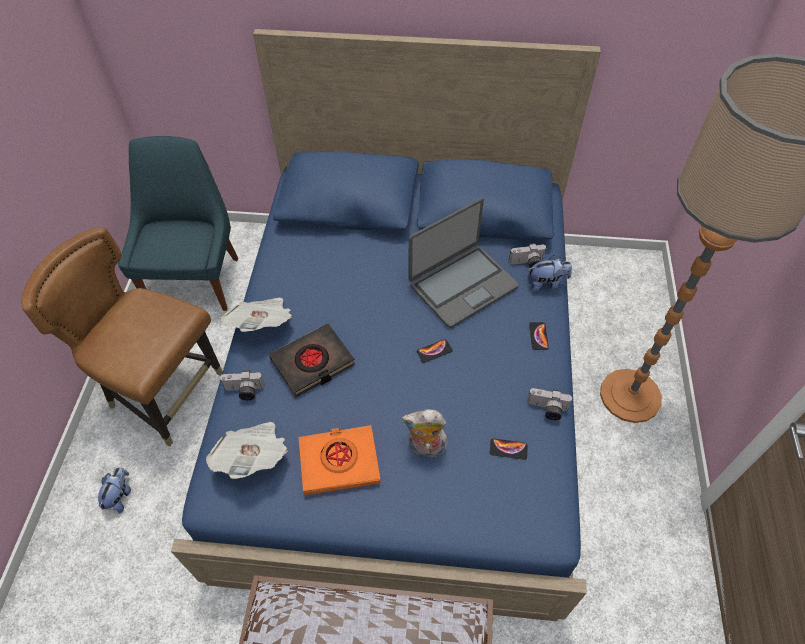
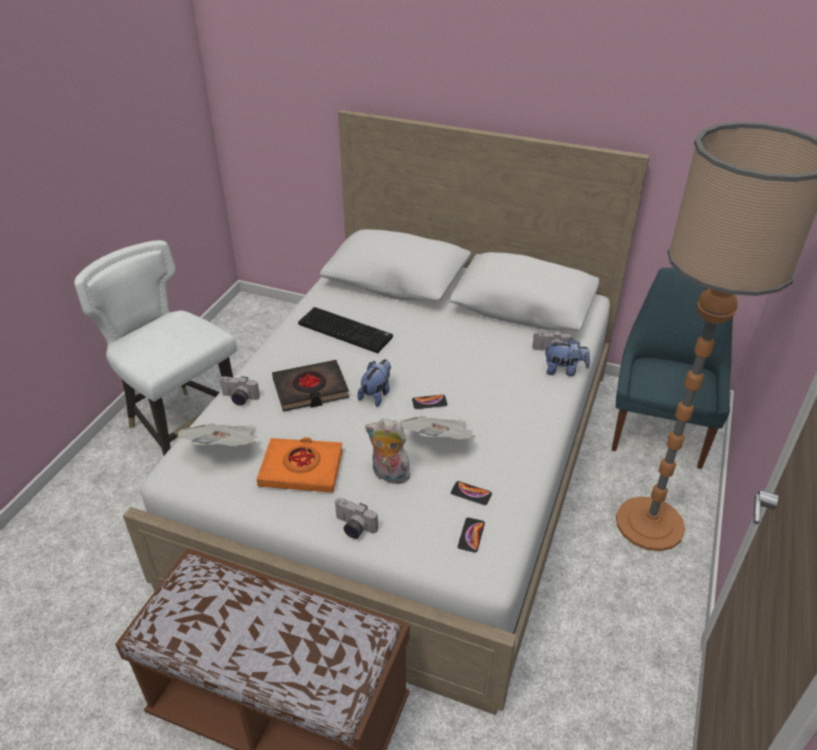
camera: 15 degrees right, 15 degrees down
brown chair [21,227,223,447] -> white chair [74,240,237,456]
plush toy [98,467,131,513] -> plush toy moved to [357,359,391,407]
blue chair [118,136,238,311] -> blue chair moved to [612,268,733,469]
blue bed [171,29,601,621] -> white bed [123,110,650,715]
newspaper [221,297,292,332] -> newspaper moved to [400,416,475,440]
laptop [409,198,519,328] -> none
camera [527,388,572,420] -> camera moved to [334,498,378,539]
phone [529,322,549,350] -> phone moved to [458,517,485,552]
none -> keyboard [298,307,393,353]

